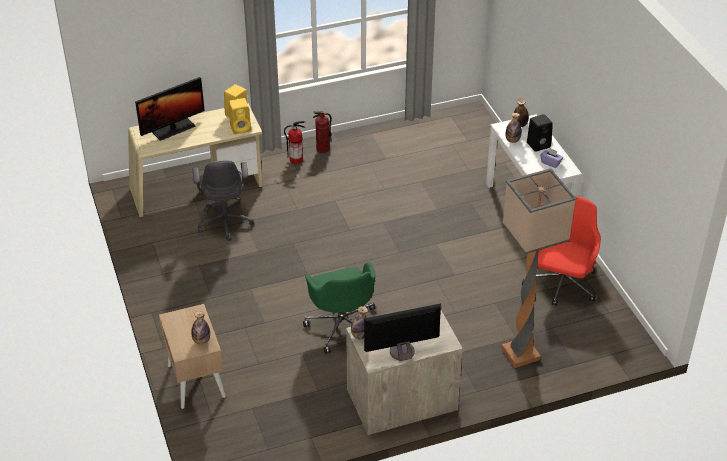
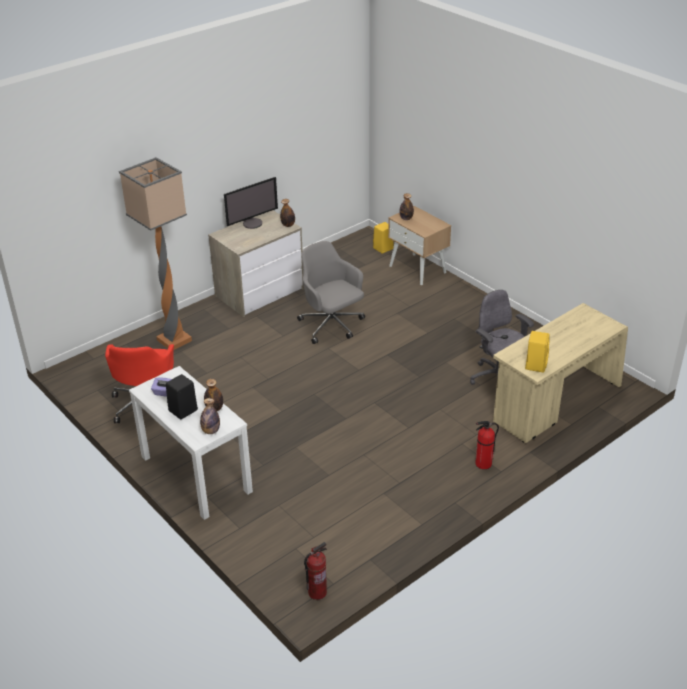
camera: 160 degrees right, 5 degrees down
monitor [135,77,205,141] -> none
yellow speaker [229,98,251,134] -> yellow speaker moved to [373,222,394,253]
green office chair [303,262,375,354] -> grey office chair [297,241,365,344]
fire extinguisher [313,111,332,153] -> fire extinguisher moved to [304,542,327,600]

